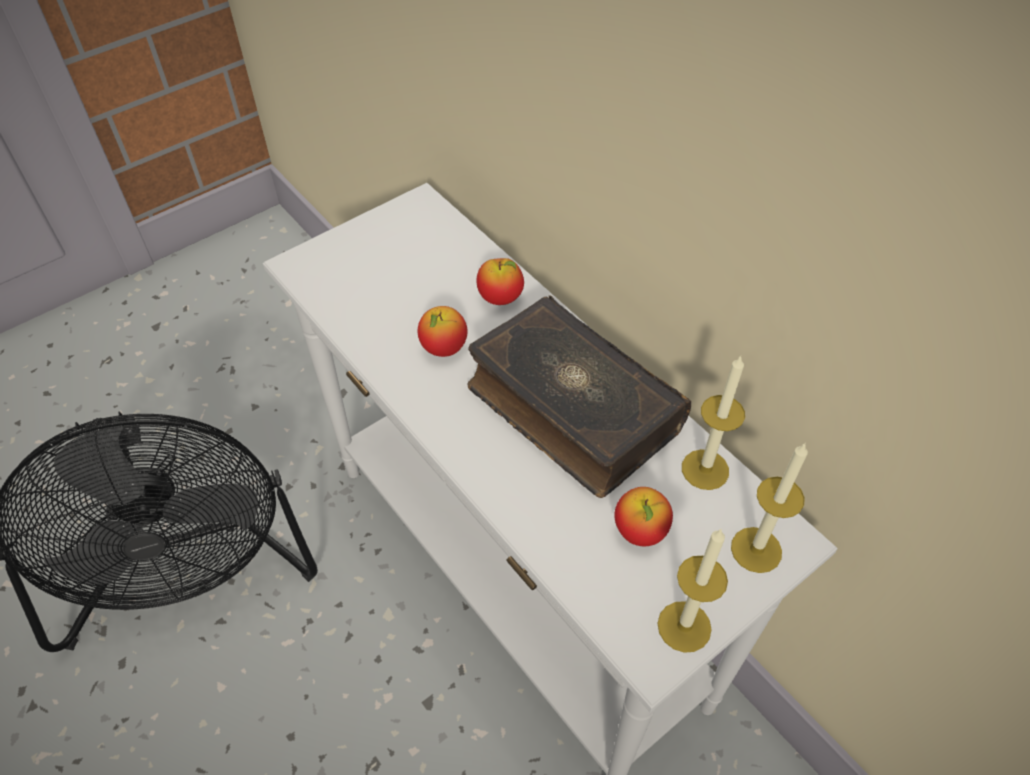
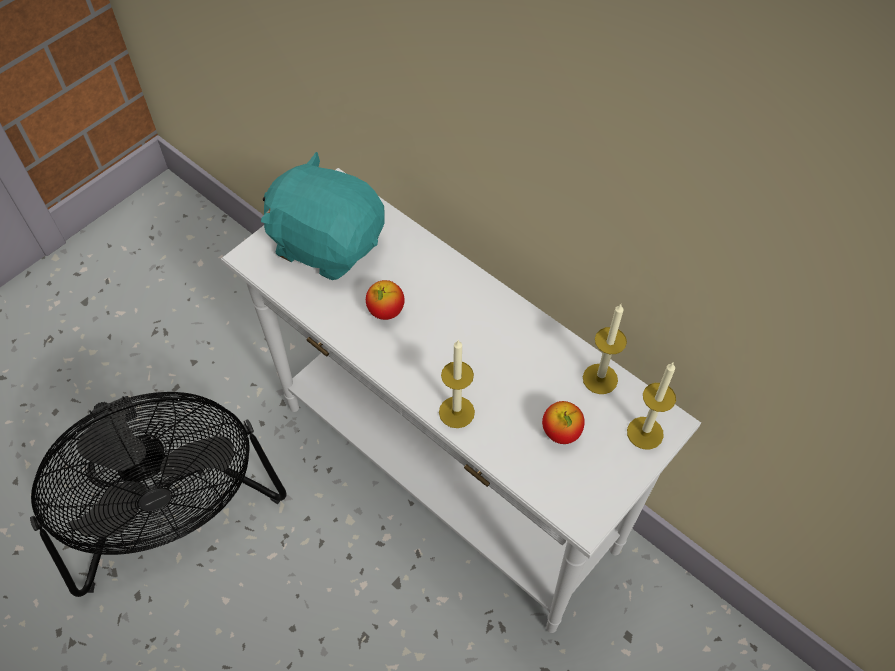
camera: 10 degrees left, 5 degrees up
book [468,295,691,498] -> none
apple [476,258,524,305] -> none
candle [658,529,728,653] -> candle moved to [439,340,475,428]
none -> turquoise plush toy [261,152,385,280]

